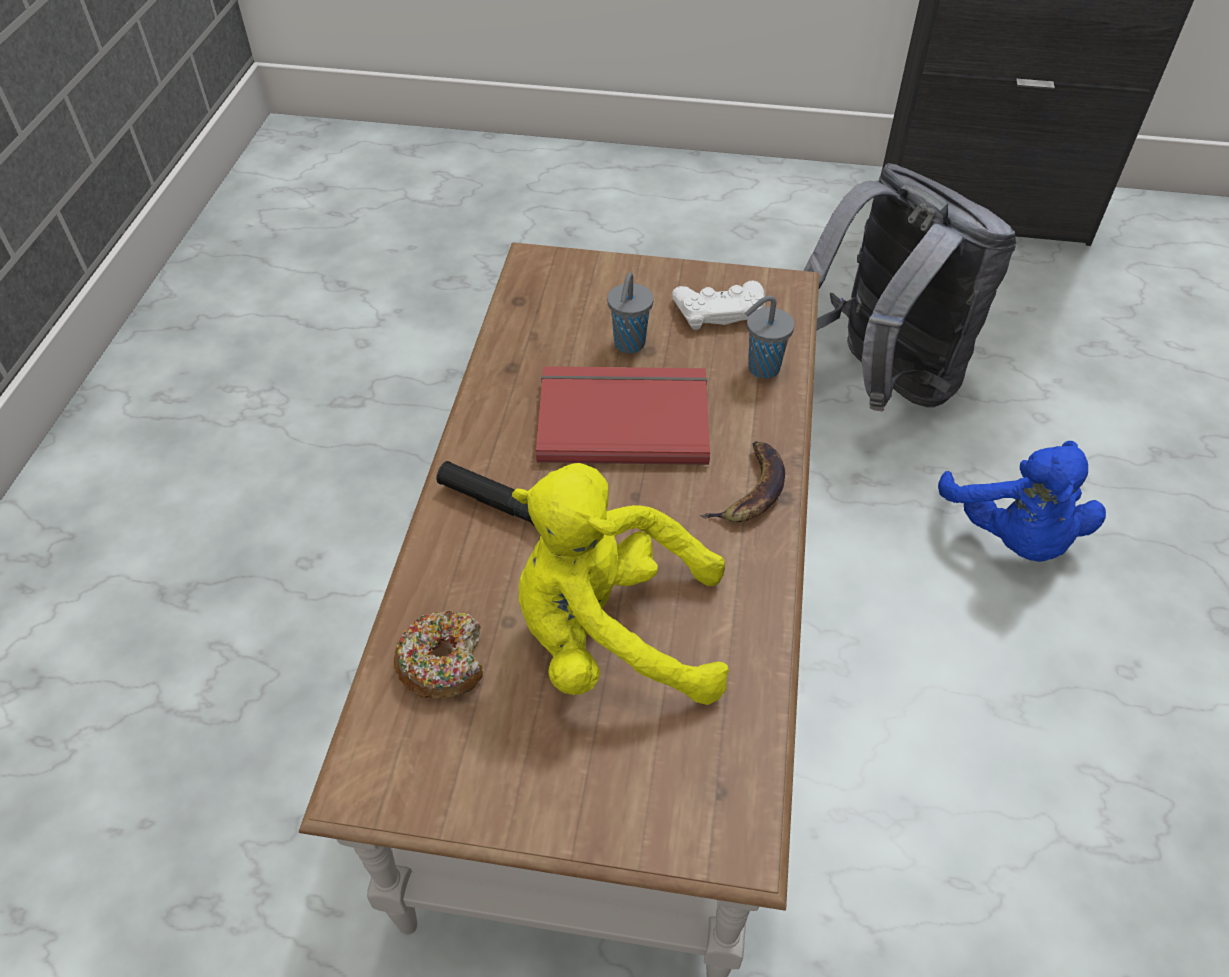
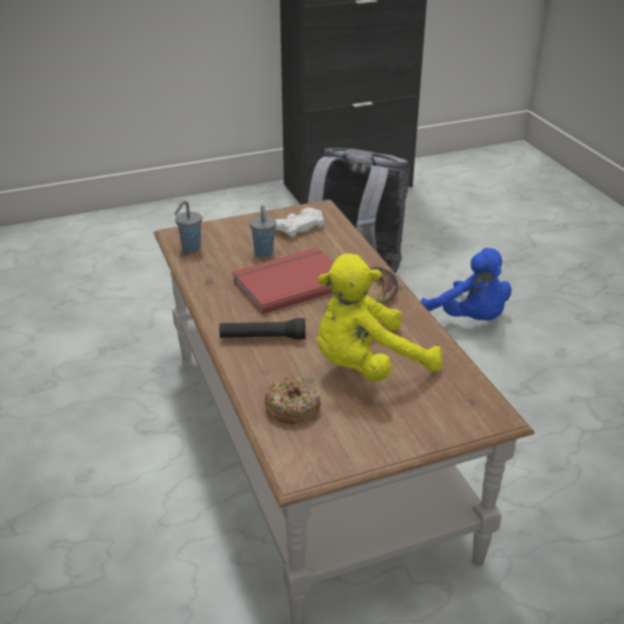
camera: 30 degrees left, 15 degrees down
grey cup [745,295,795,379] -> grey cup moved to [174,201,202,253]

